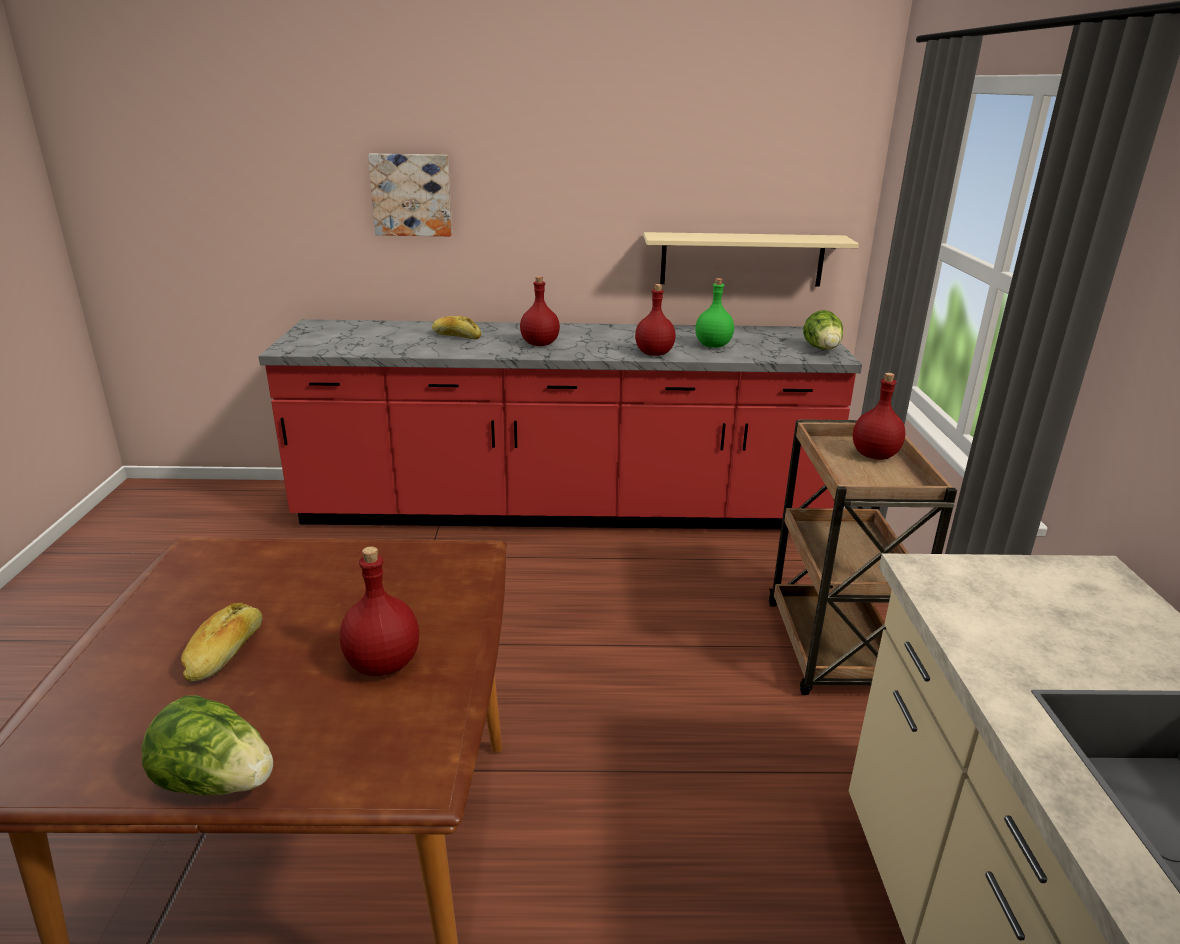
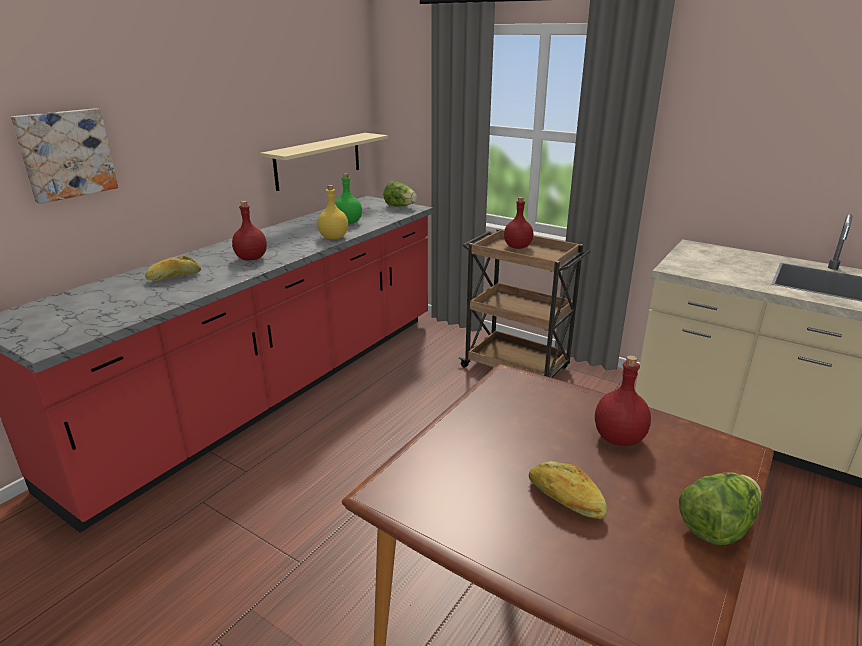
camera: 55 degrees left, 0 degrees up
red bottle [635,284,676,356] -> yellow bottle [317,185,348,239]

